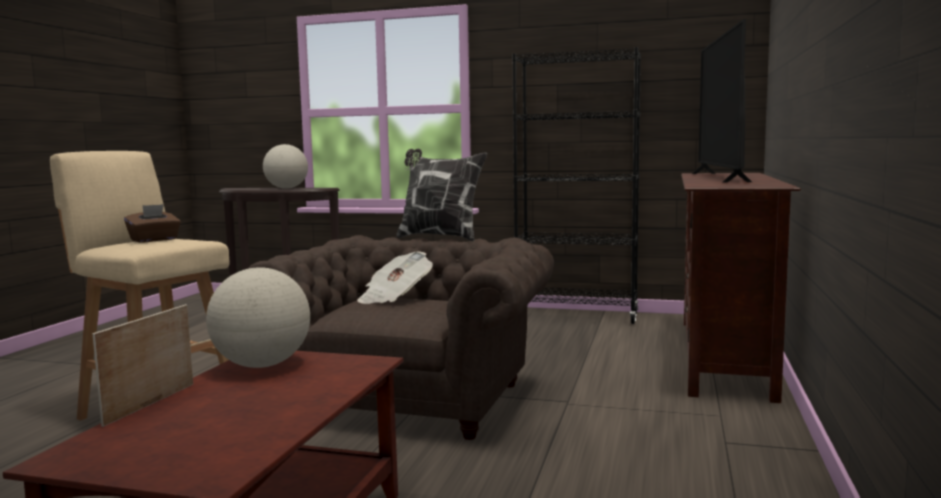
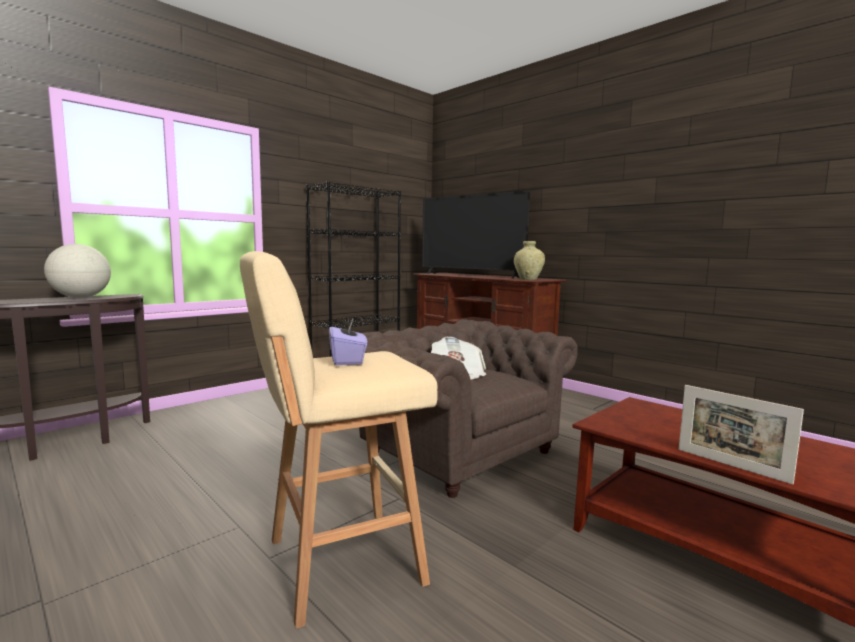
camera: 60 degrees left, 0 degrees up
brown tissue box [124,204,181,242] -> purple tissue box [329,316,367,365]
globe [206,267,310,368] -> none
pillow [396,149,487,241] -> none
none -> beige vase [514,241,545,280]

